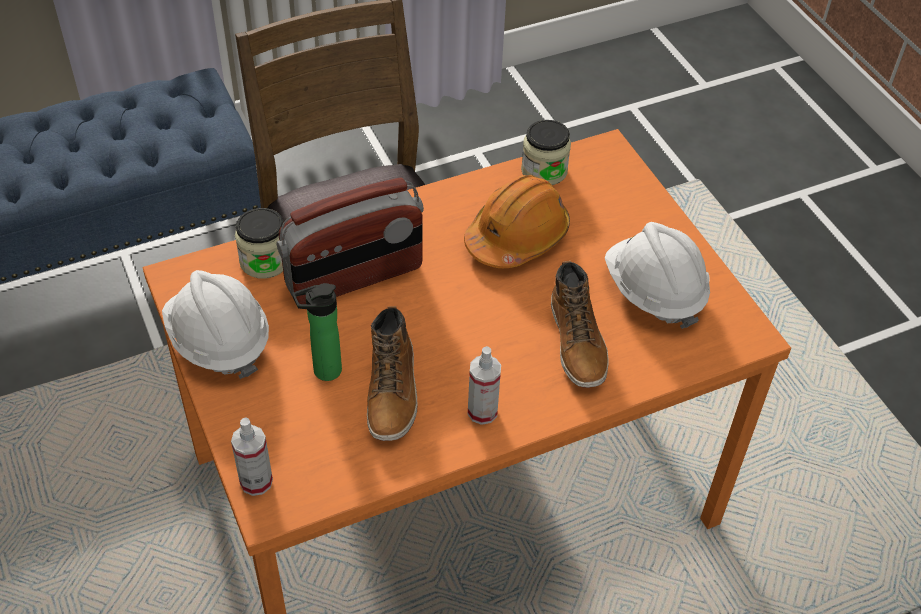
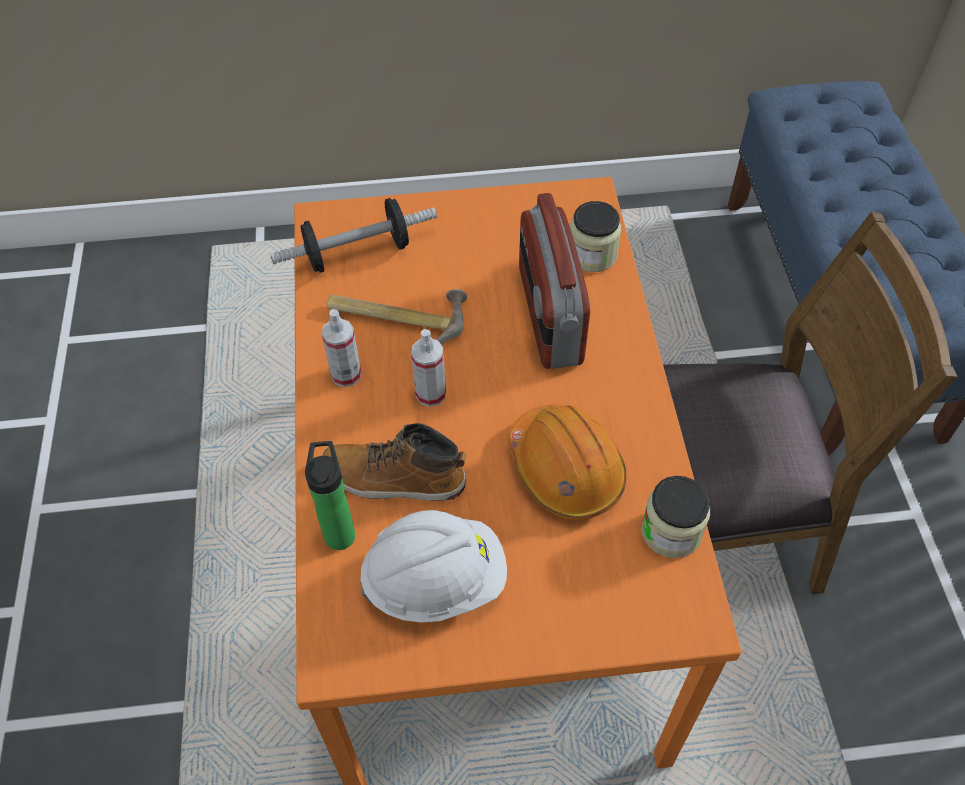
camera: 110 degrees right, 5 degrees up
white hard hat [162,270,269,379] -> none
spray bottle [231,417,273,496] -> spray bottle moved to [411,329,446,407]
bottle [292,283,342,381] -> bottle moved to [305,441,355,550]
boot [367,306,418,441] -> hammer [327,289,467,344]
none -> dumbbell [270,198,437,273]

